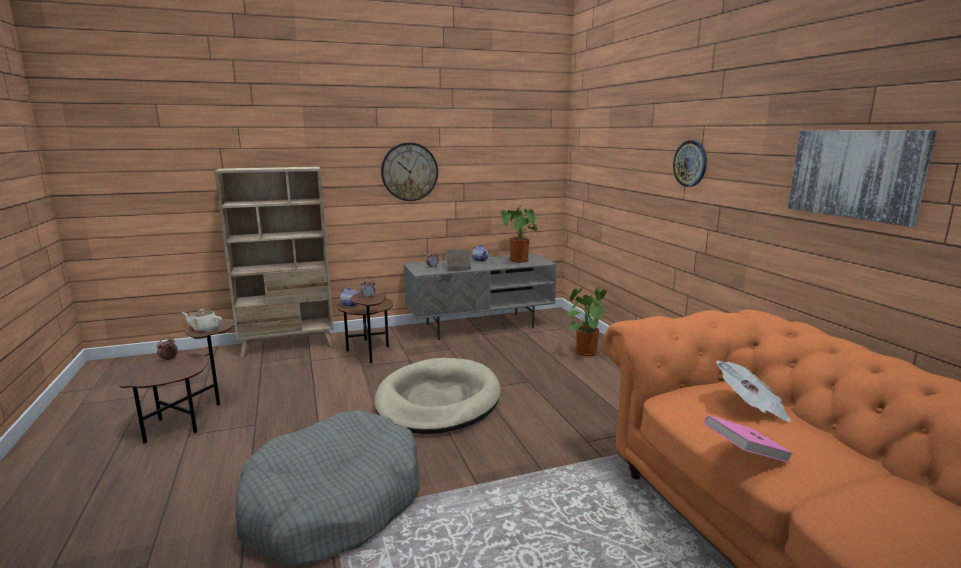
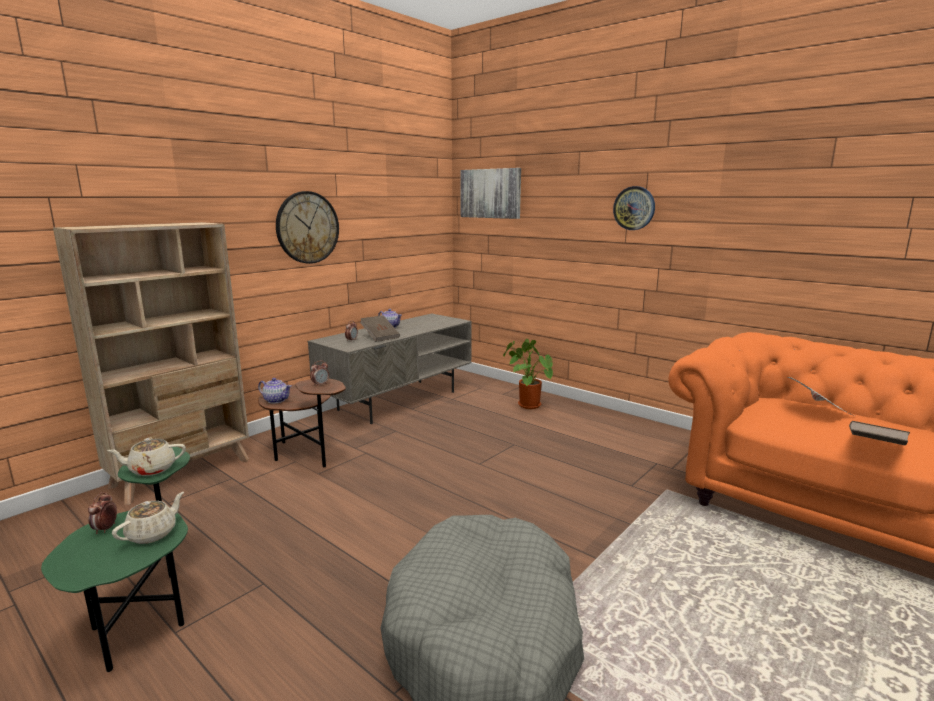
camera: 30 degrees left, 0 degrees up
brown side table [117,319,235,443] -> green side table [41,447,190,672]
beige dog bed [374,358,501,434] -> none
potted plant [501,205,538,263] -> none
pink book [704,415,794,463] -> brown book [849,421,910,446]
picture [788,130,937,227] -> picture moved to [460,168,521,219]
none -> beige teapot [112,492,184,544]

